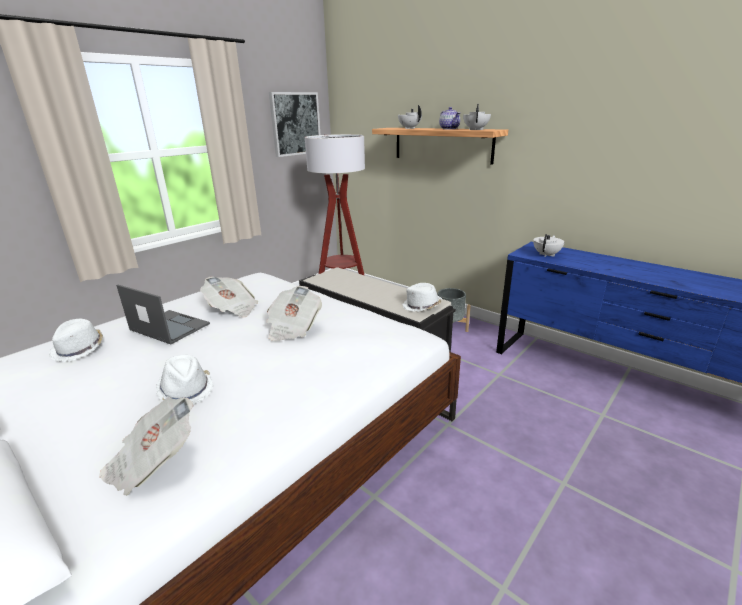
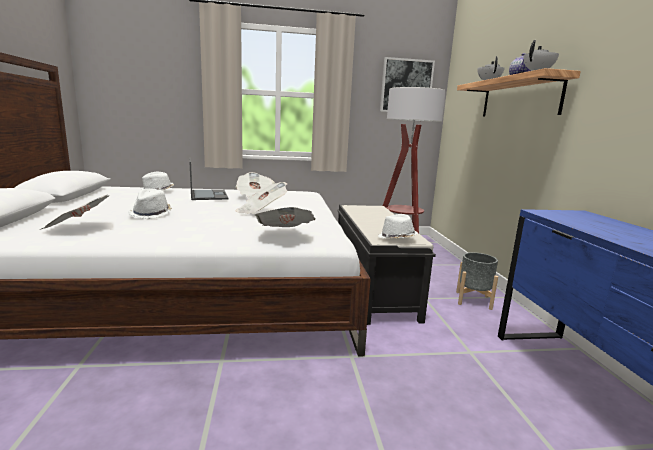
camera: 40 degrees right, 10 degrees down
white teapot [533,234,564,257] -> none
none -> newspaper [255,207,315,227]

